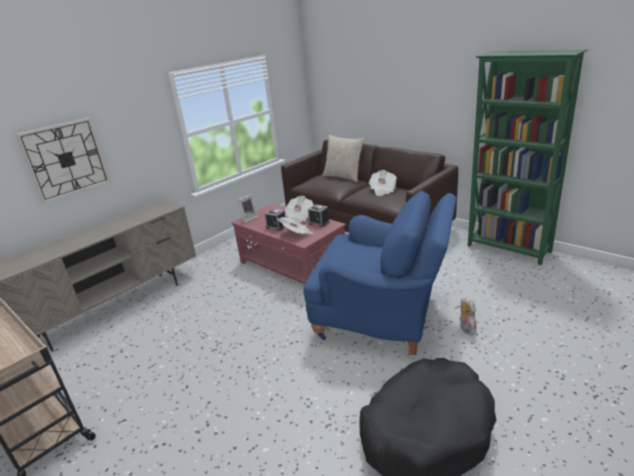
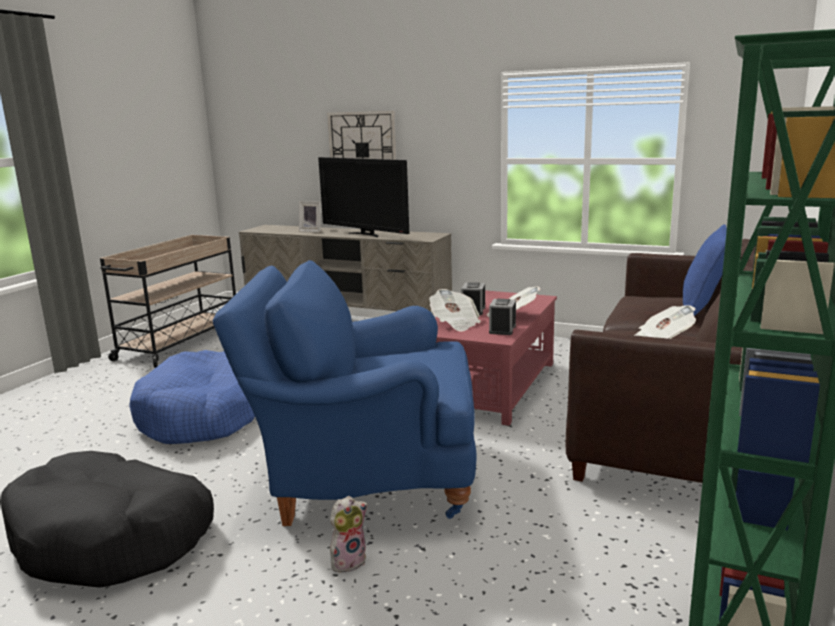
camera: 70 degrees right, 10 degrees down
picture frame [237,194,259,223] -> picture frame moved to [299,201,321,232]
blue armchair [304,190,457,355] -> blue armchair turned 90 degrees clockwise [213,260,477,526]
beige pillow [322,135,364,182] -> blue pillow [683,224,727,316]
none -> blue dog bed [129,350,255,444]
none -> television [318,157,409,237]

